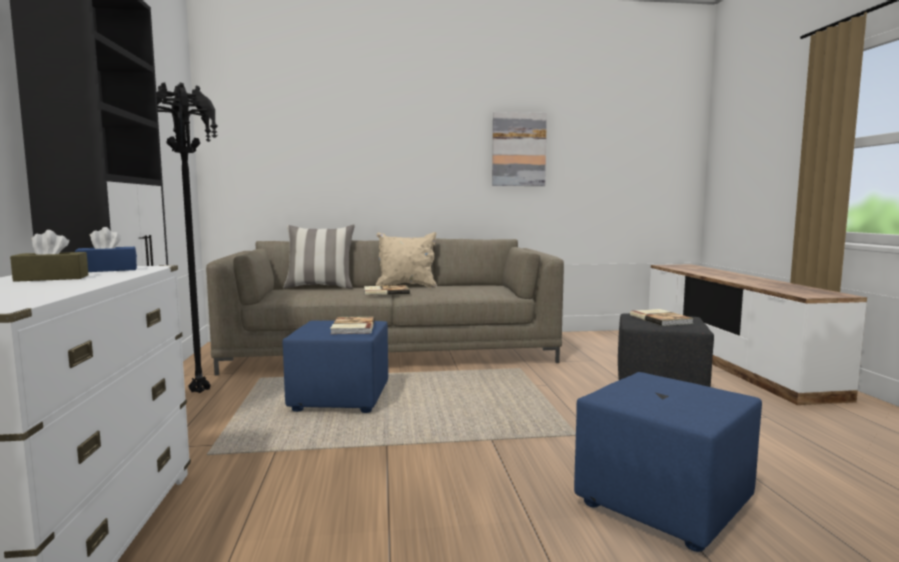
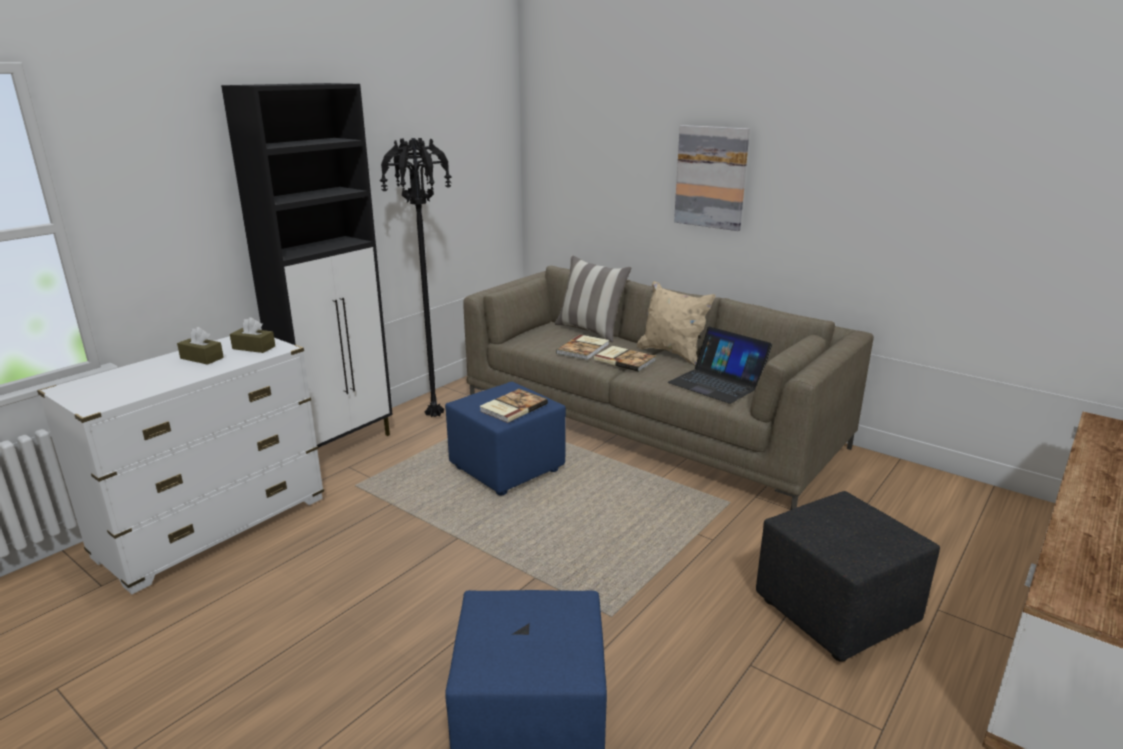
camera: 45 degrees right, 15 degrees up
blue tissue box [75,227,137,272] -> brown tissue box [230,317,275,353]
picture [492,112,547,186] -> picture moved to [674,125,750,231]
book [630,309,694,326] -> book moved to [556,335,609,360]
none -> laptop [668,326,772,404]

